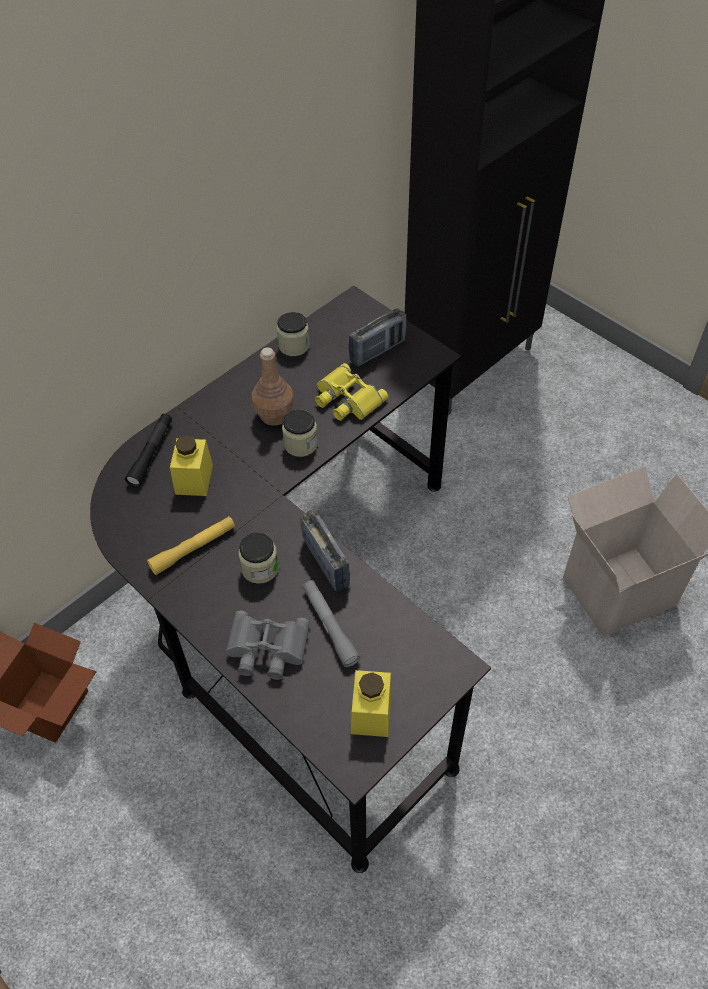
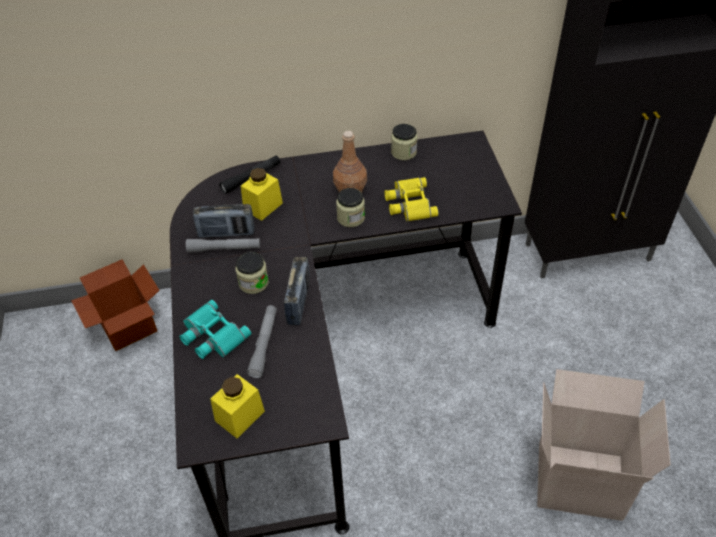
camera: 35 degrees right, 5 degrees down
yellow flashlight [147,516,235,575] -> grey flashlight [186,238,260,253]
grey binoculars [225,611,310,680] -> turquoise binoculars [179,300,251,359]
radio [348,308,406,367] -> radio moved to [193,204,255,238]

